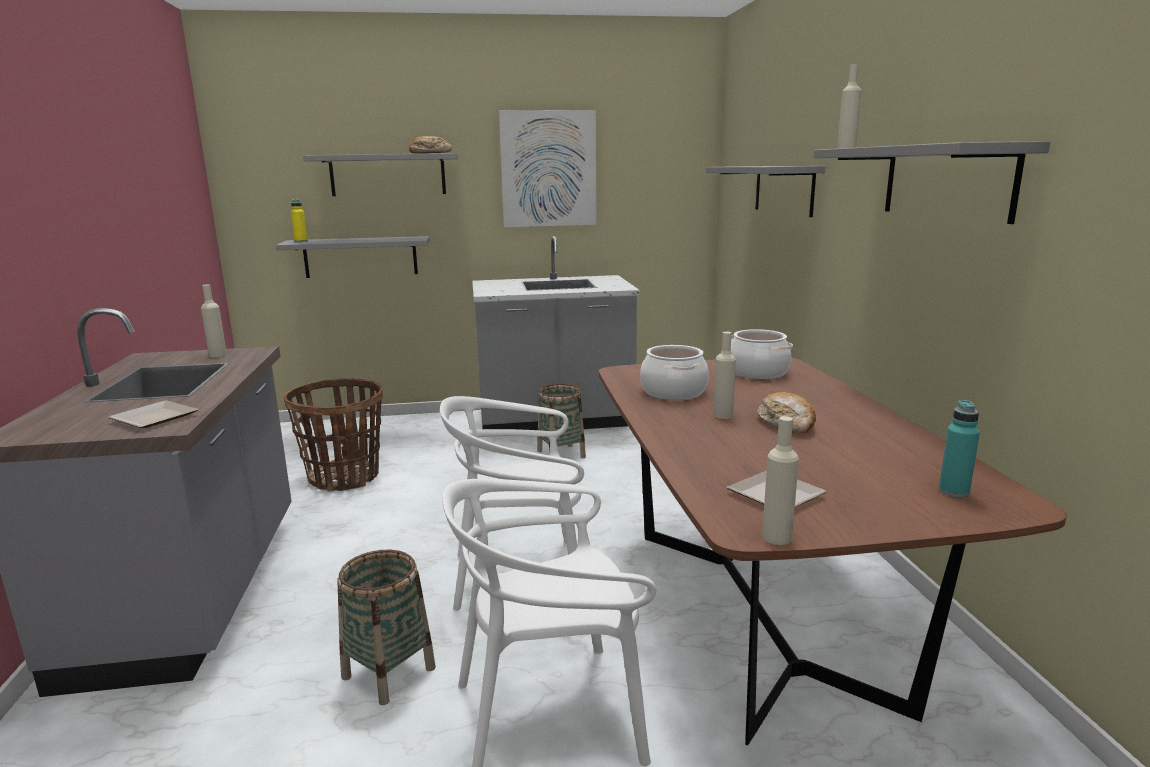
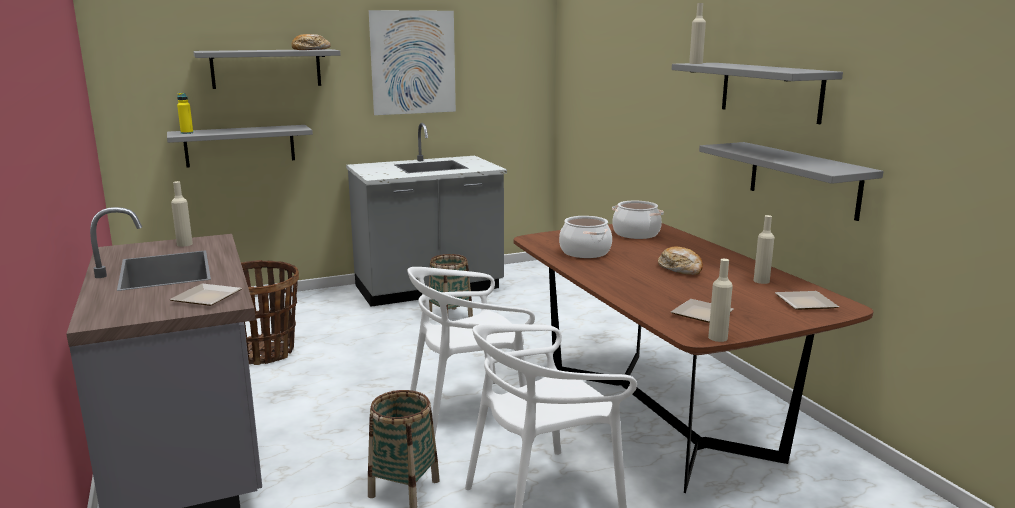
camera: 15 degrees left, 0 degrees up
grey shelf [706,166,826,217] -> grey shelf moved to [699,142,883,221]
beige bottle [713,332,736,419] -> beige bottle moved to [754,215,774,284]
turquoise bottle [939,400,980,497] -> plate [775,291,839,310]

